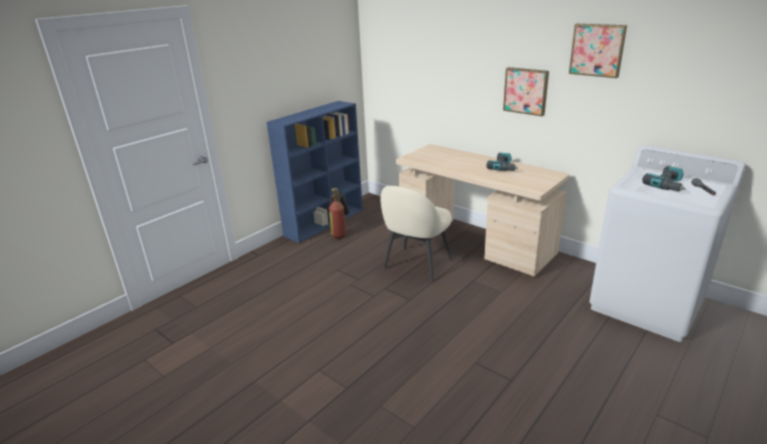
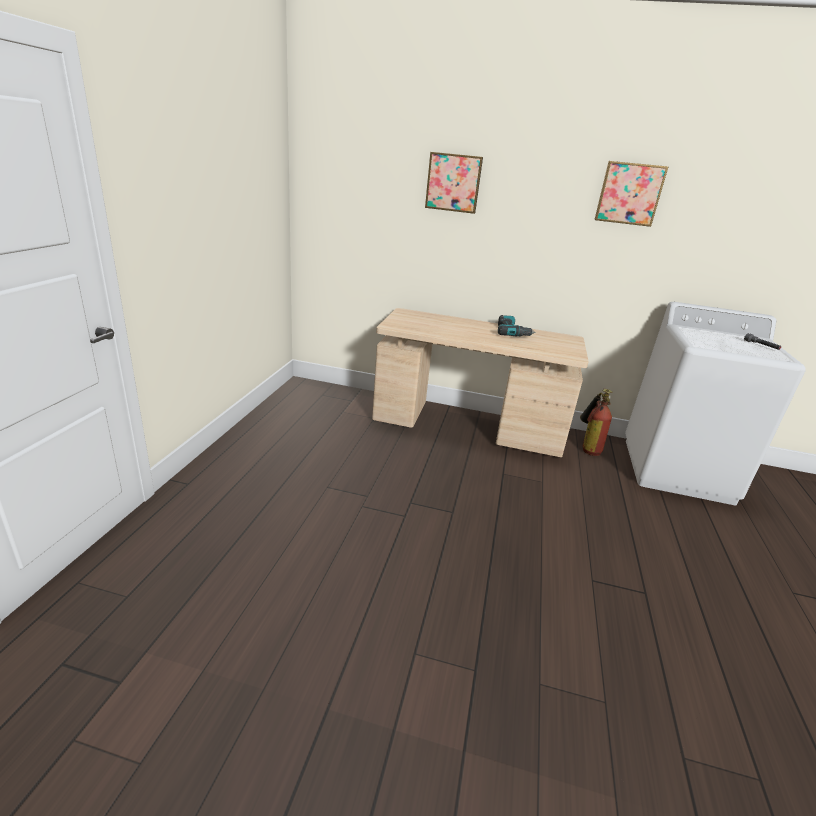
camera: 30 degrees left, 0 degrees up
blue bookcase [267,101,363,243] -> none
fire extinguisher [328,188,350,239] -> fire extinguisher moved to [580,389,613,456]
beige chair [380,186,452,282] -> none
picture [503,67,549,116] -> picture moved to [425,152,483,214]
power drill [642,166,686,192] -> none

